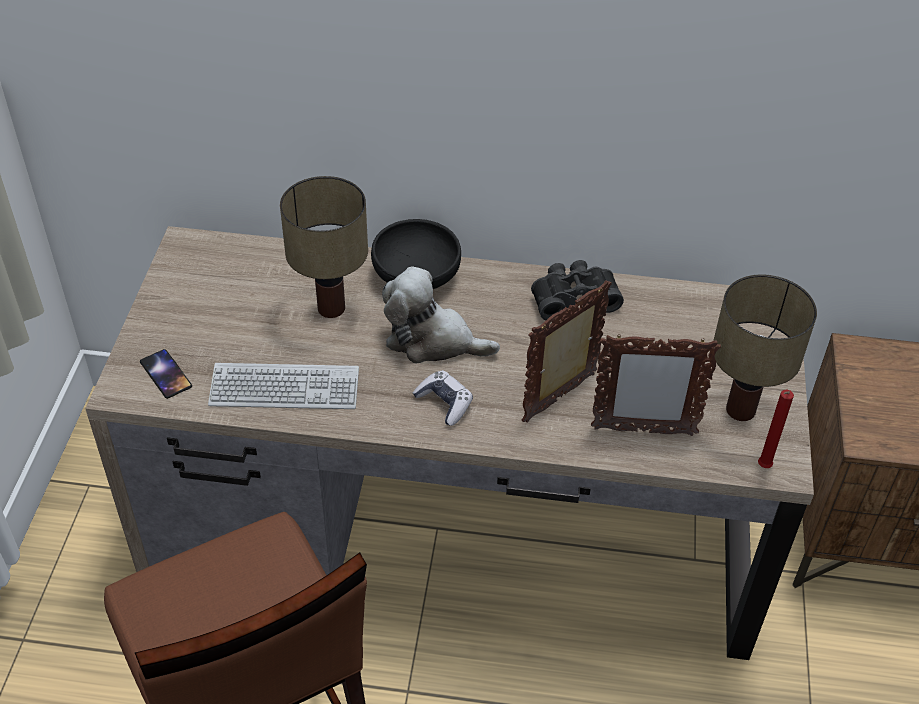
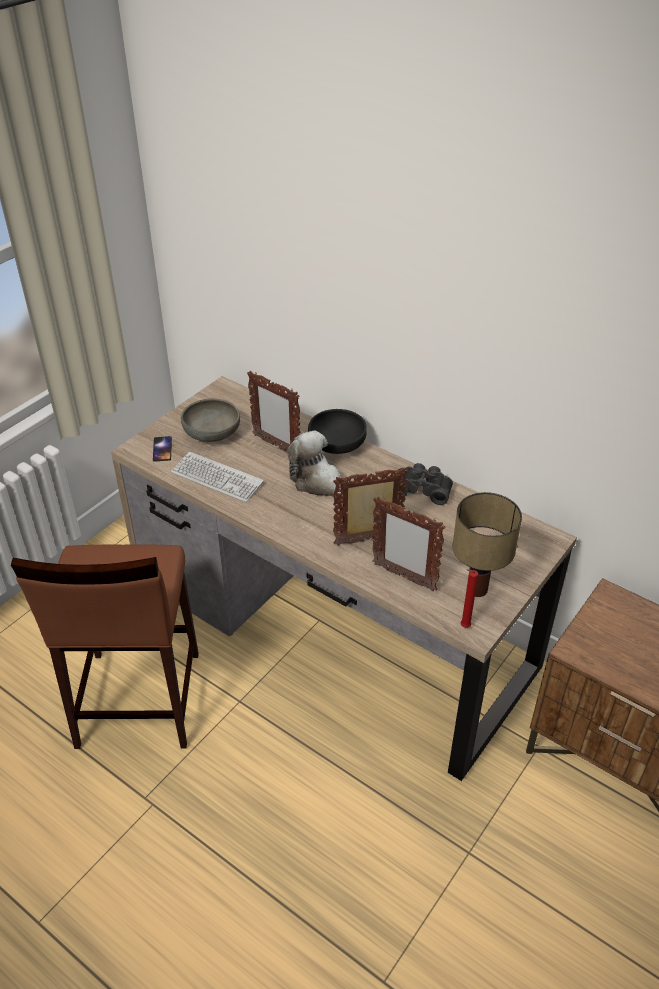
camera: 30 degrees right, 5 degrees down
table lamp [280,176,368,318] -> picture frame [247,371,300,453]
game controller [413,370,473,426] -> none
none -> grey bowl [181,398,240,442]

